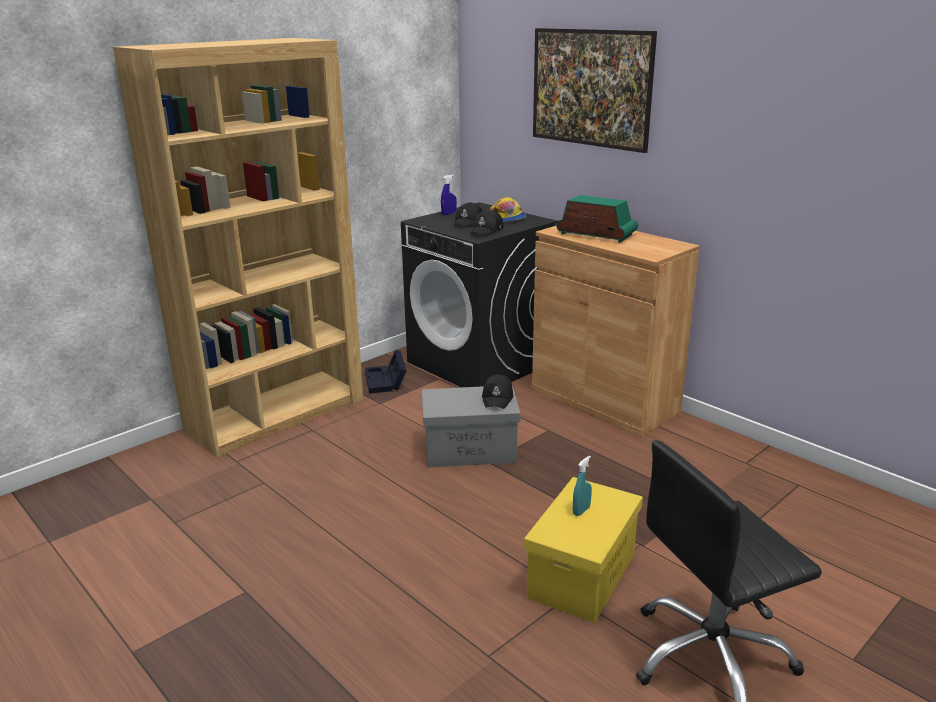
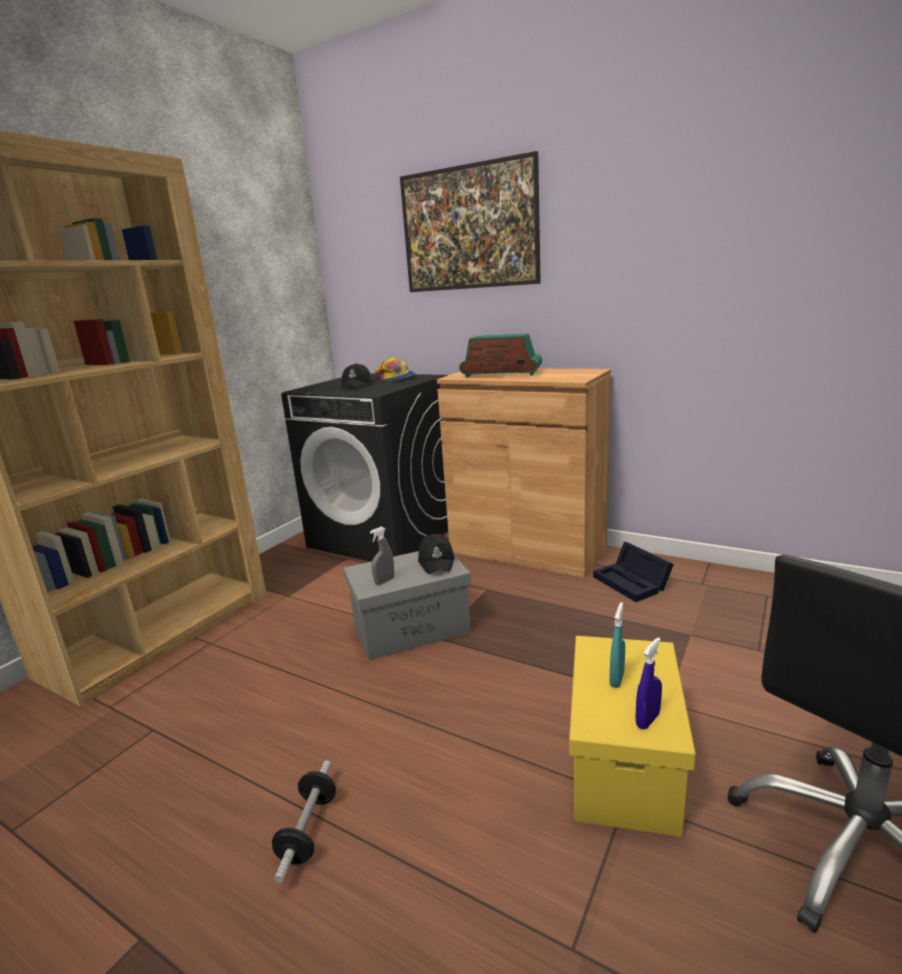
camera: 15 degrees left, 5 degrees down
black storage box [365,350,407,394] -> black storage box moved to [593,542,674,602]
blue spray bottle [441,175,457,215] -> blue spray bottle moved to [635,637,662,729]
black cap [471,210,504,236] -> none
none -> dumbbell [272,761,336,883]
none -> grey spray bottle [370,527,394,585]

